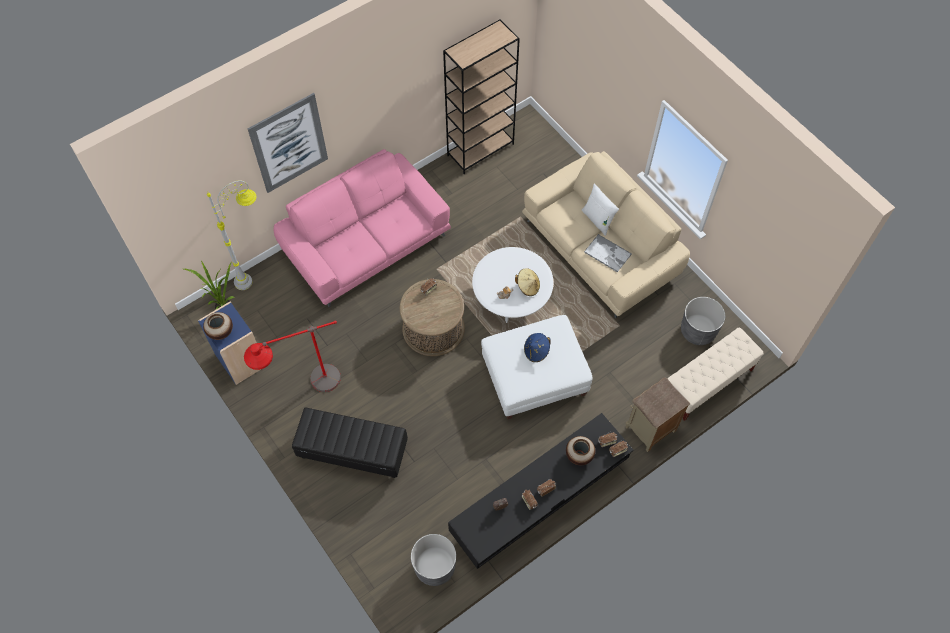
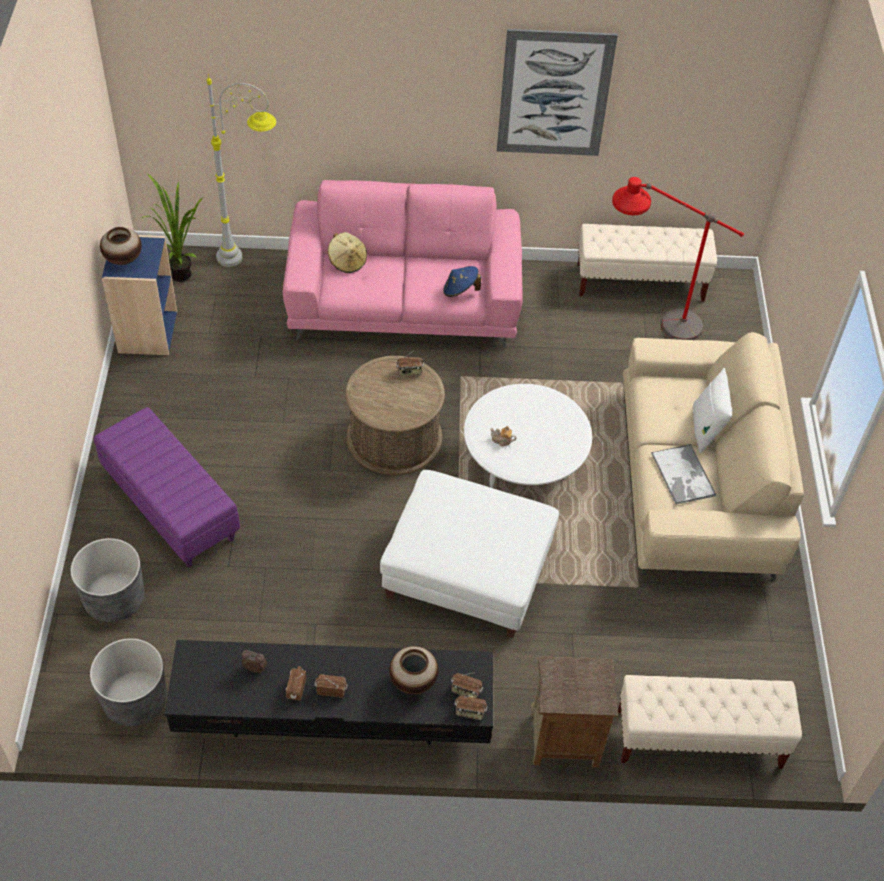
camera: 35 degrees right, 10 degrees down
red floor lamp [244,320,341,392] -> red floor lamp moved to [612,177,744,340]
picture [248,93,328,193] -> picture moved to [497,29,618,156]
black ottoman [292,407,408,478] -> purple ottoman [94,407,240,568]
beige bookcase [443,19,520,174] -> beige bench [578,224,717,301]
beige hat [515,268,540,296] -> beige hat moved to [328,232,367,273]
blue hat [524,333,551,362] -> blue hat moved to [443,266,482,297]
grey planter [681,297,725,345] -> grey planter moved to [70,538,144,622]

